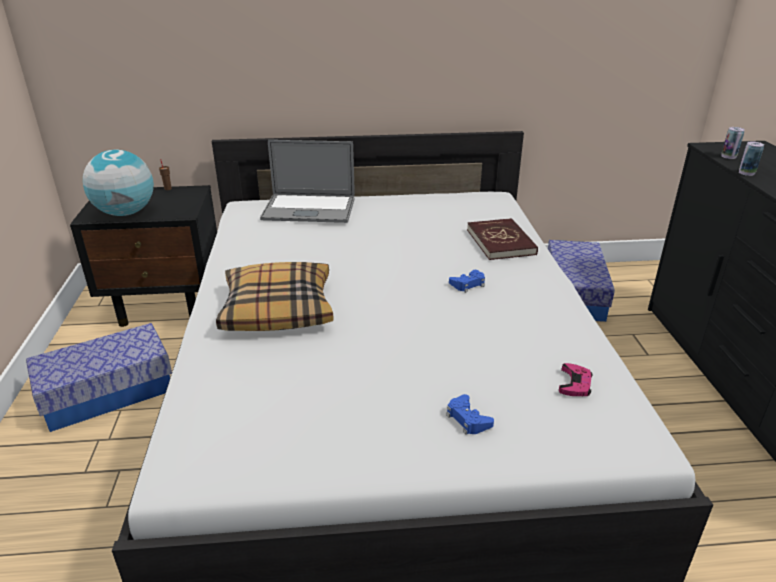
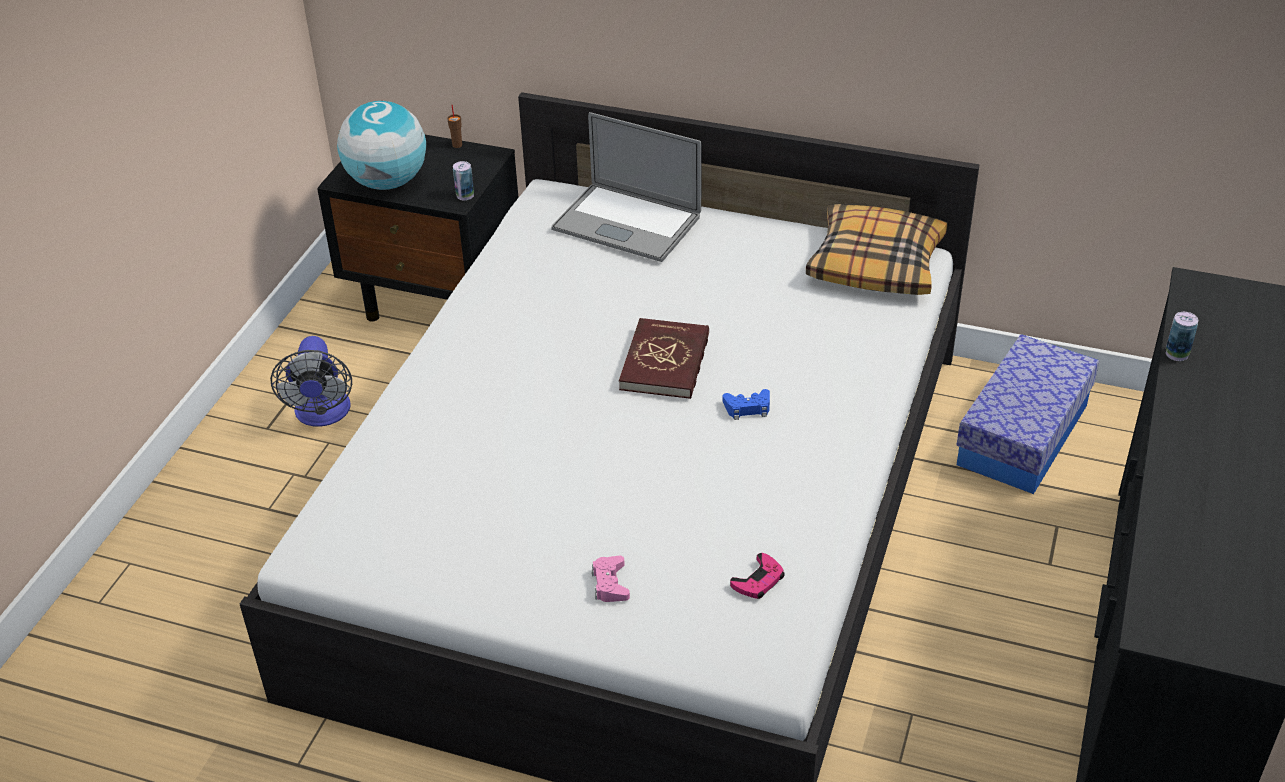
camera: 25 degrees right, 10 degrees up
storage box [26,323,172,432] -> fan [270,336,352,427]
pillow [216,262,333,331] -> pillow moved to [806,204,948,295]
blue game controller [446,394,494,435] -> pink game controller [592,556,630,602]
red book [467,218,538,260] -> red book moved to [619,318,709,399]
can [721,127,745,159] -> can moved to [453,161,474,200]

